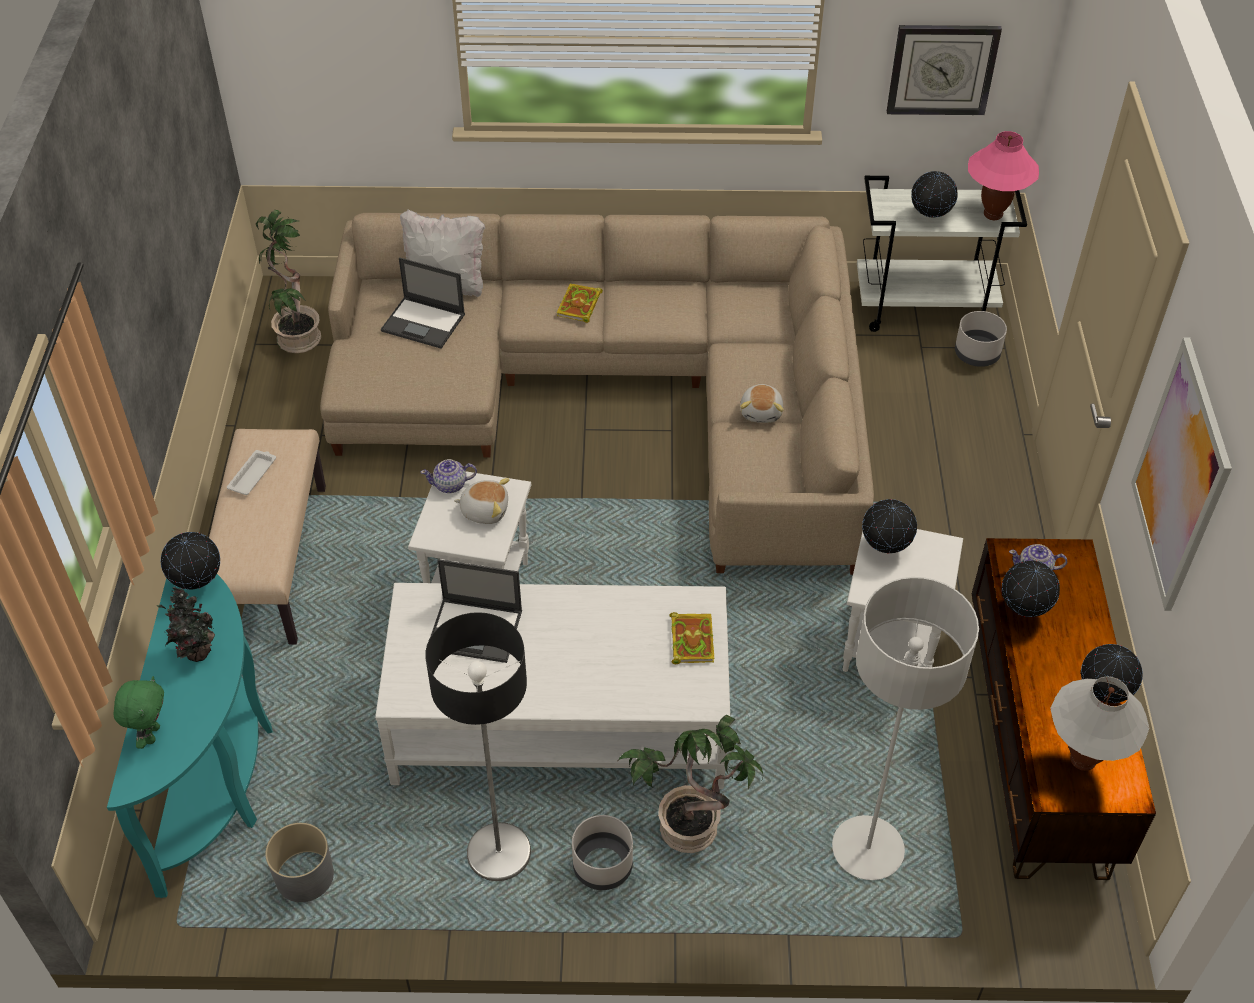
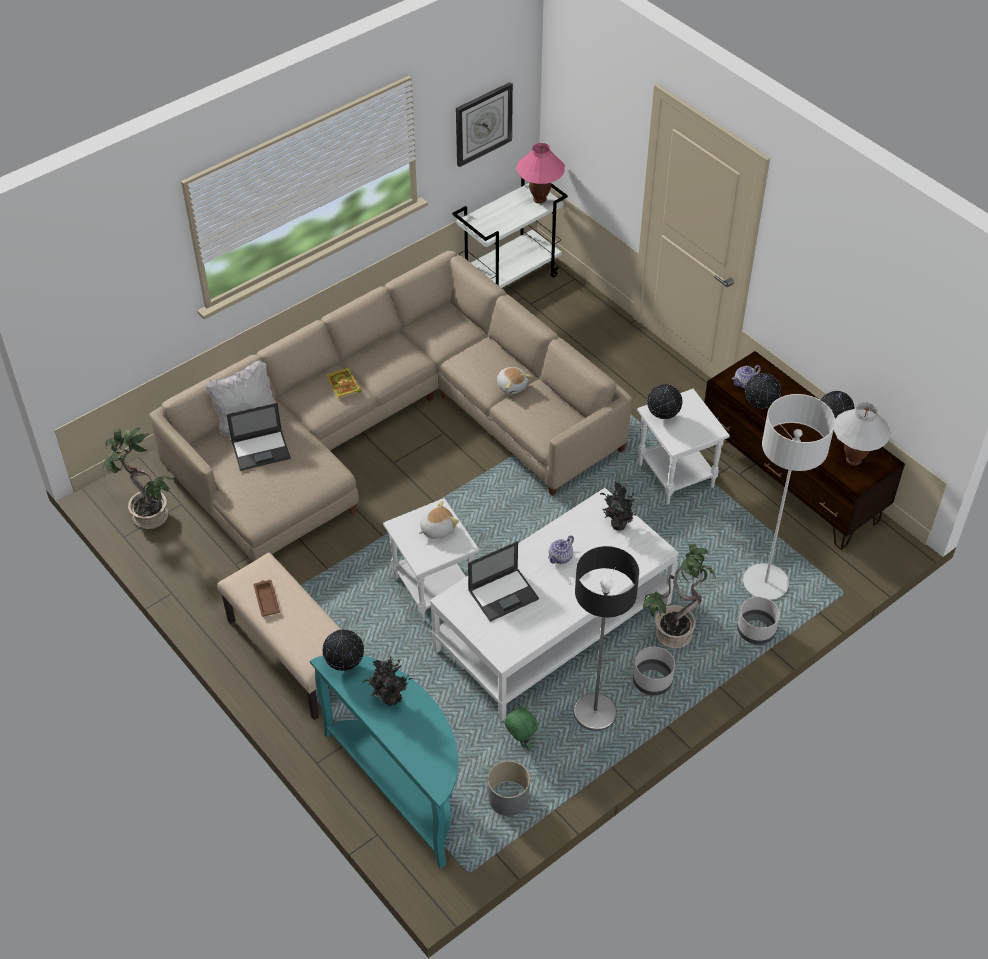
camera: 40 degrees left, 0 degrees up
green plush toy [114,676,164,749] -> green plush toy moved to [504,704,538,750]
white tray [226,450,276,495] -> brown tray [254,580,280,617]
teapot [420,459,477,493] -> teapot moved to [548,535,574,564]
book [669,612,714,664] -> potted plant [600,482,639,530]
globe [911,171,958,218] -> none
grey planter [955,311,1007,367] -> grey planter moved to [737,597,780,644]
picture [1131,338,1232,611] -> none

